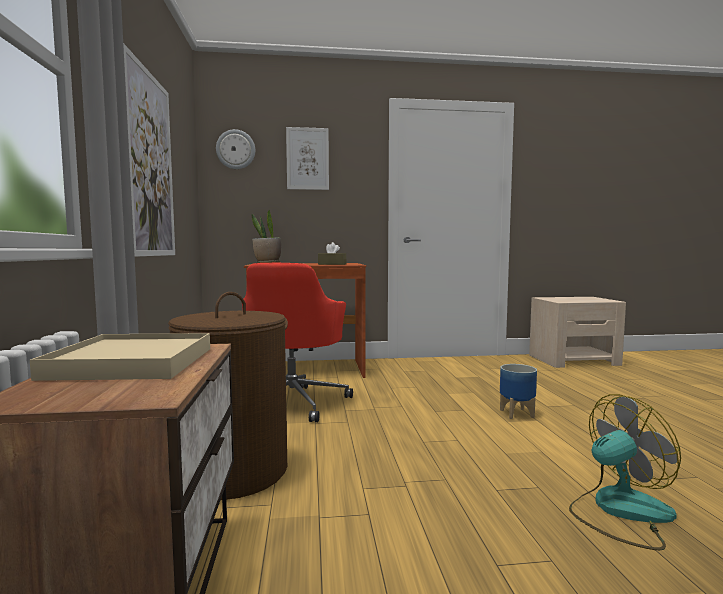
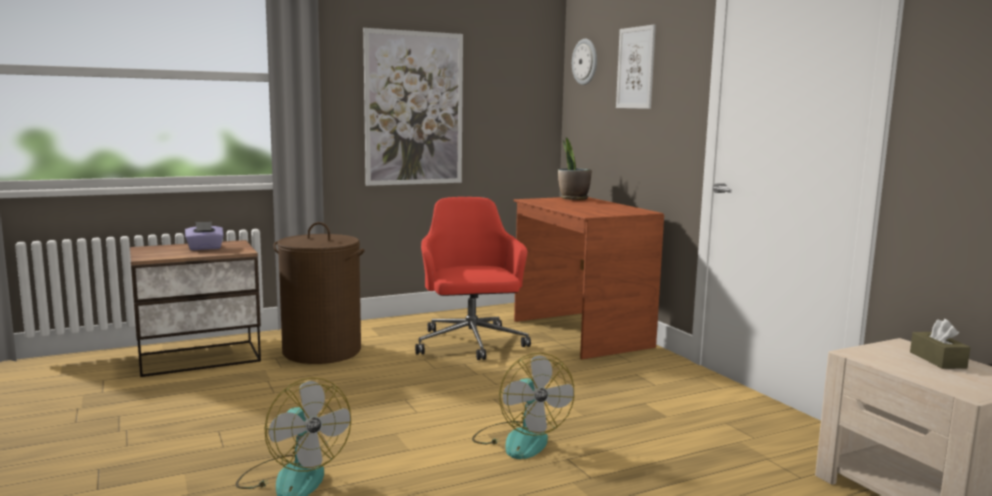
camera: 70 degrees right, 5 degrees up
beige tray [30,333,210,381] -> purple tissue box [185,222,224,250]
red office chair [242,263,353,422] -> red office chair turned 90 degrees clockwise [415,197,531,360]
brown tissue box [318,242,346,265] -> brown tissue box moved to [910,319,971,369]
planter [500,364,537,419] -> fan [472,353,574,459]

